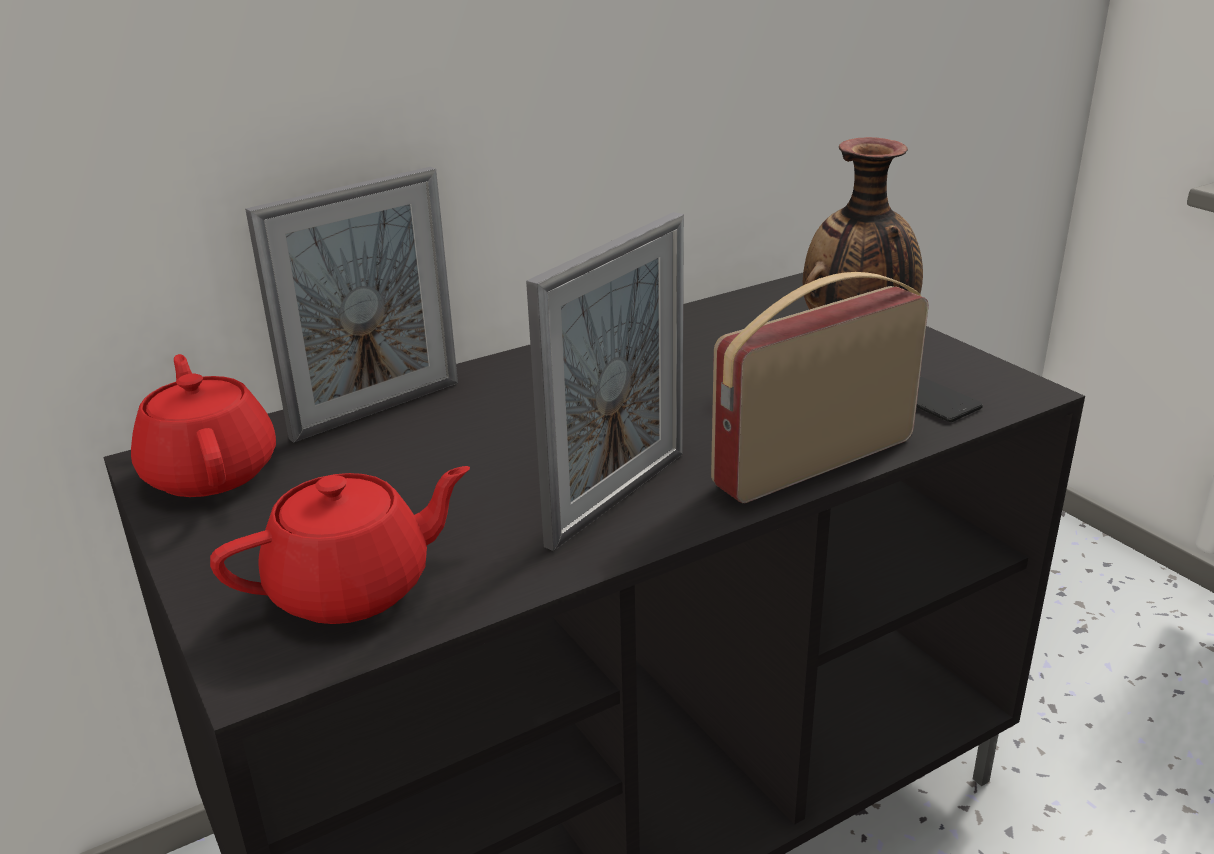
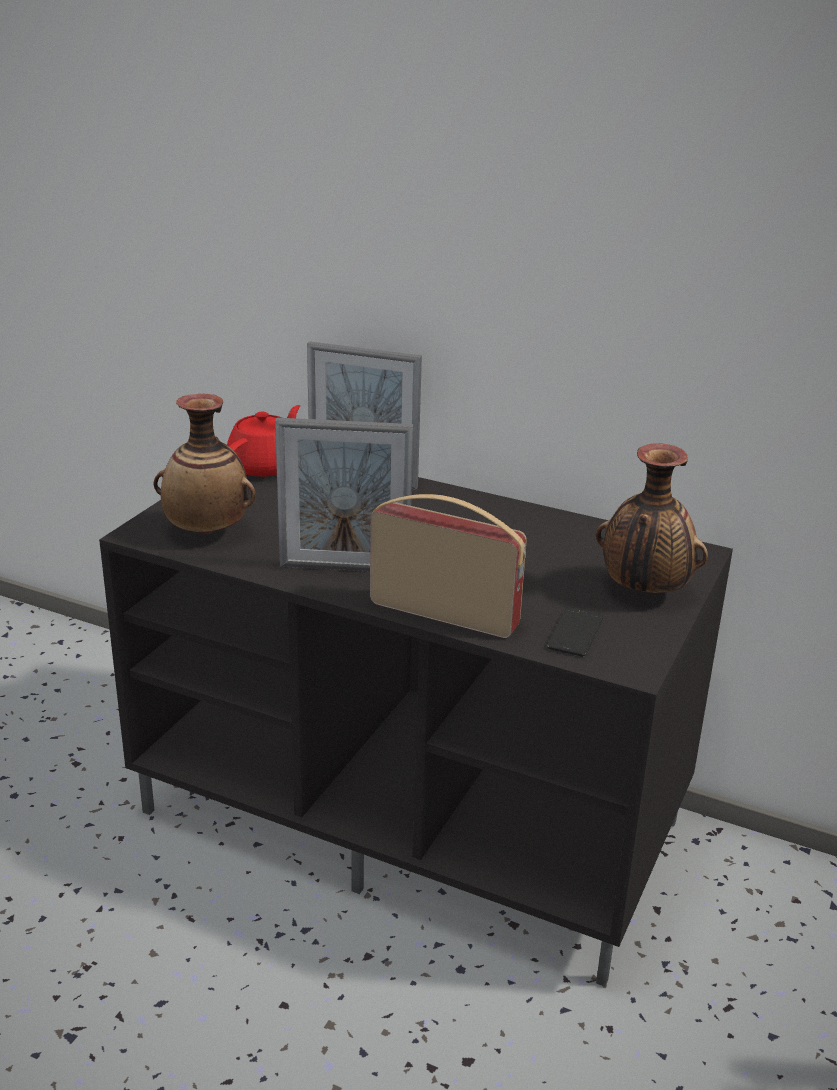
camera: 55 degrees right, 0 degrees up
red teapot [210,466,470,624] -> vase [153,394,256,534]

